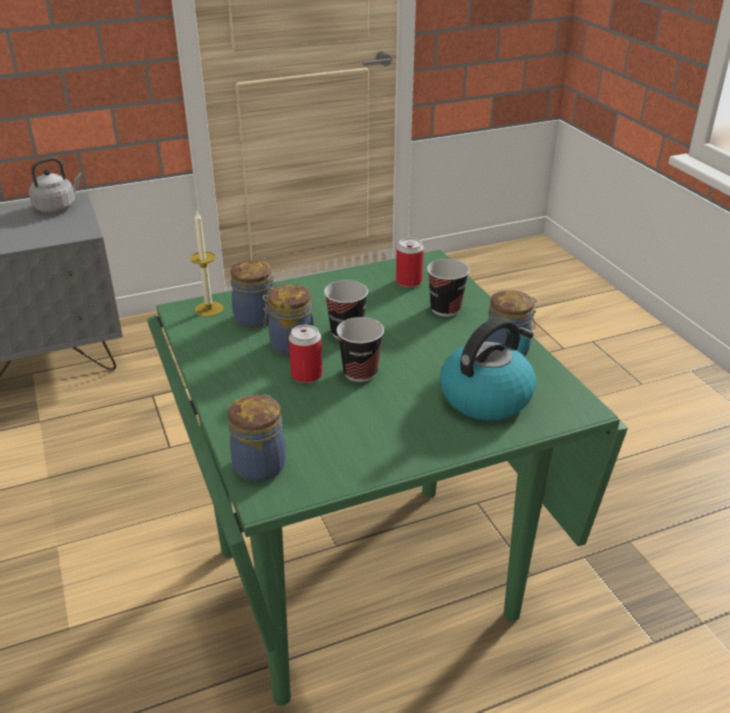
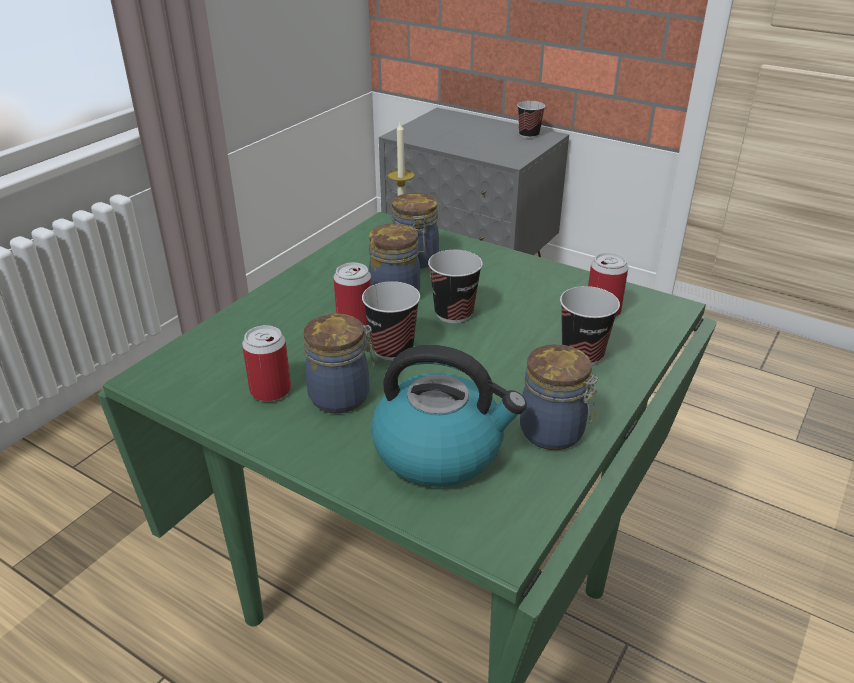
camera: 55 degrees right, 0 degrees up
grey kettle [29,157,82,213] -> cup [517,101,545,139]
jar [228,395,286,482] -> jar moved to [304,313,375,414]
none -> can [242,325,291,402]

